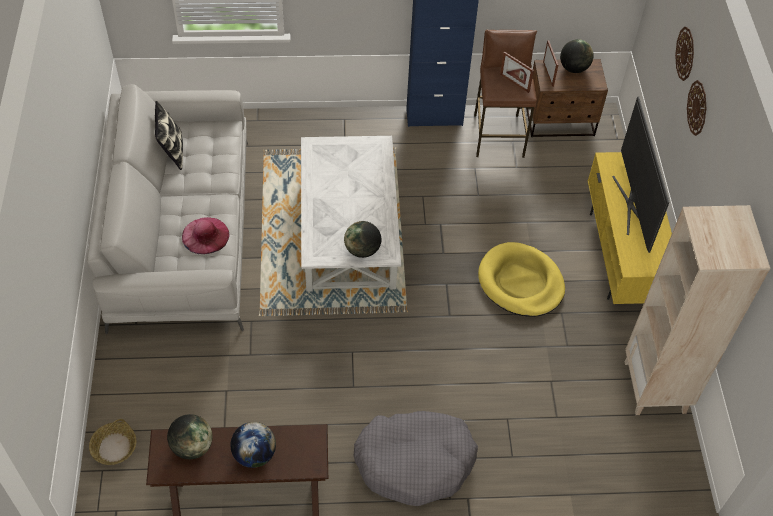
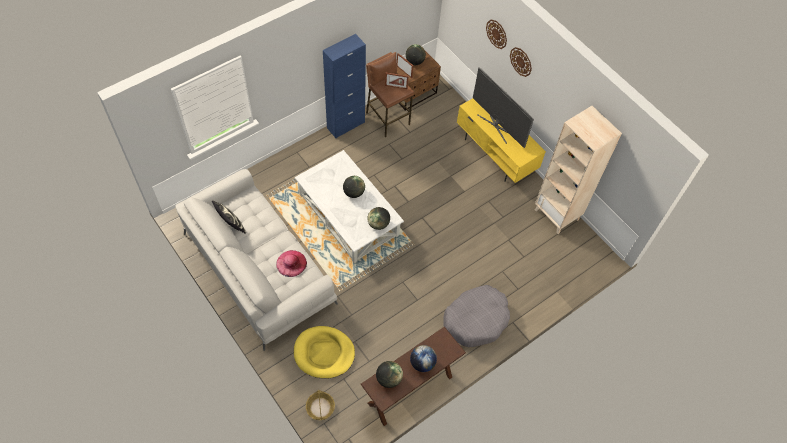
camera: 35 degrees left, 5 degrees up
yellow dog bed [478,242,565,317] -> yellow dog bed moved to [294,326,355,379]
none -> globe [343,176,365,198]

